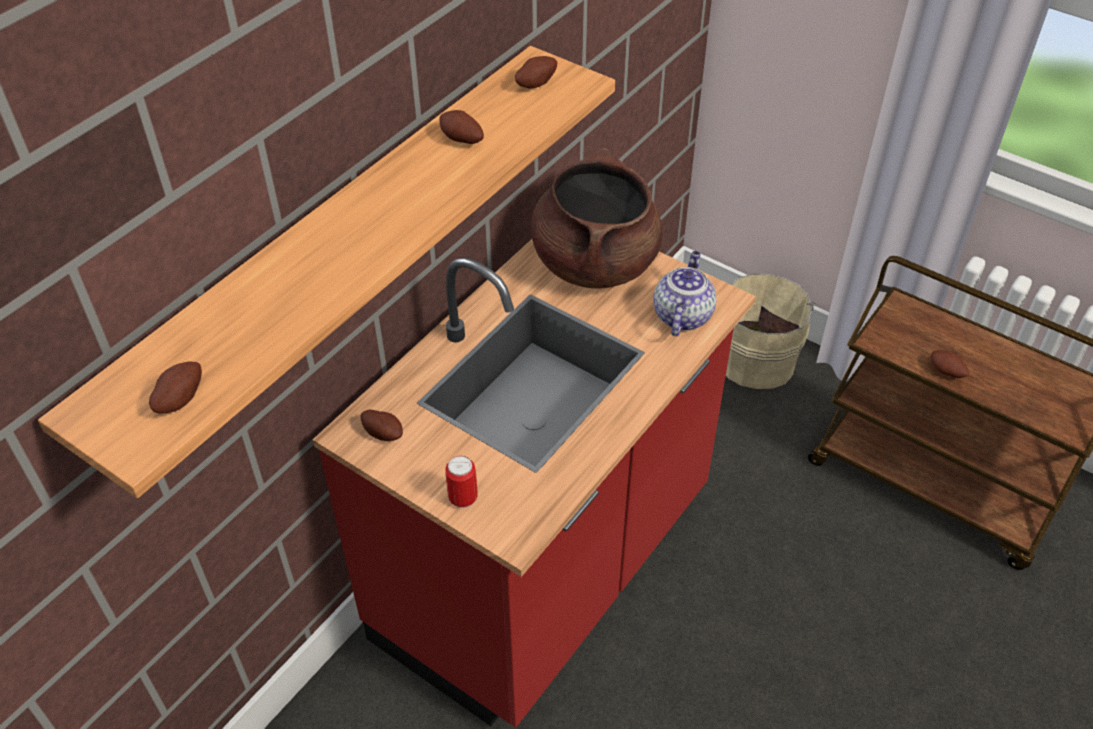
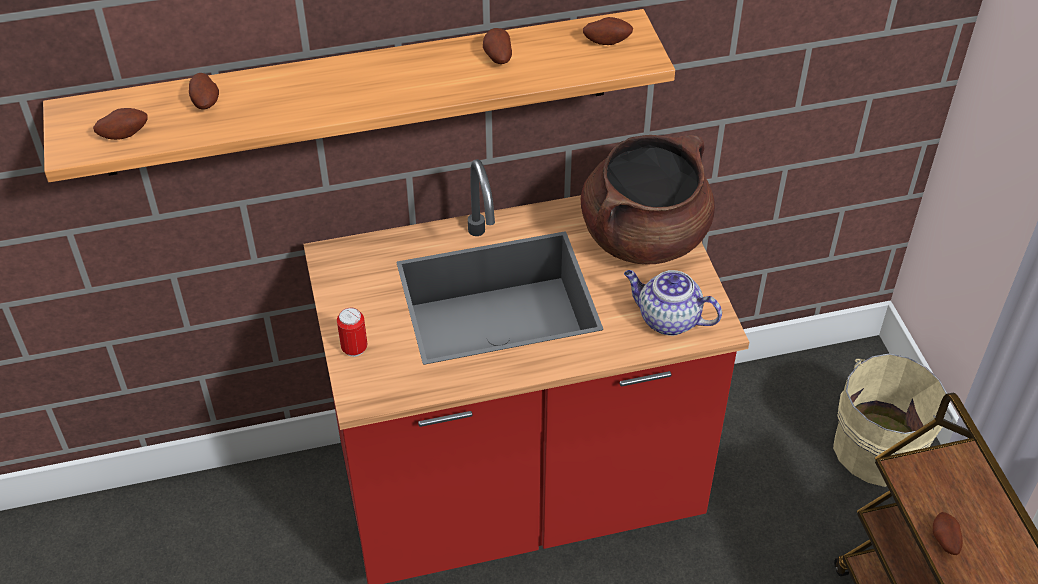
camera: 40 degrees right, 0 degrees up
potato [360,410,403,441] -> potato moved to [189,73,219,109]
teapot [653,251,717,336] -> teapot turned 120 degrees counterclockwise [624,270,722,336]

